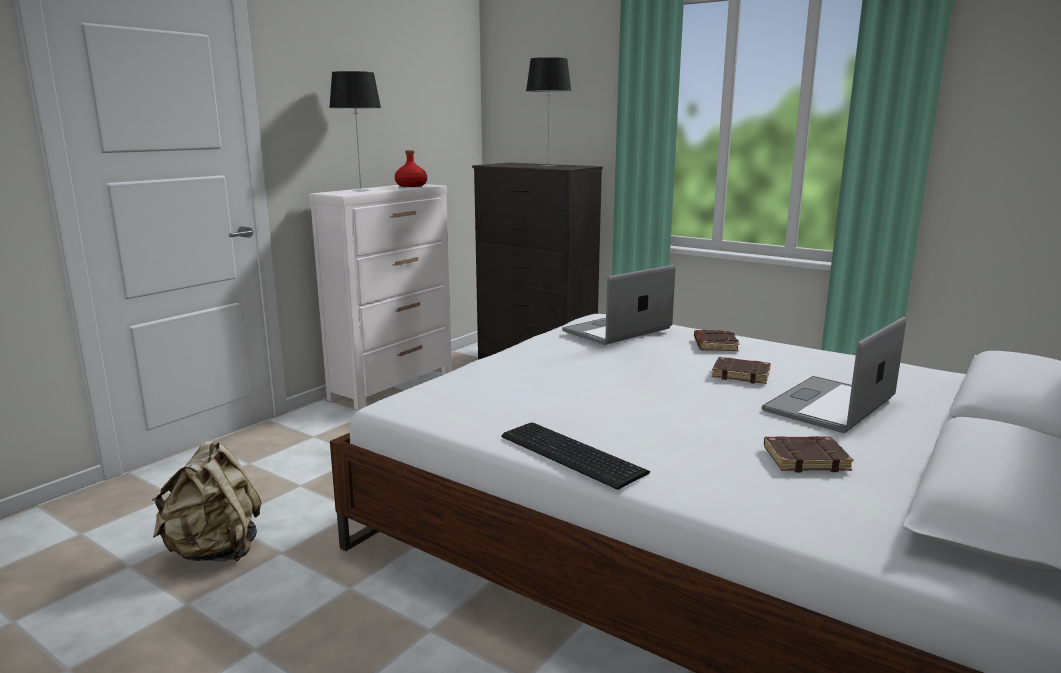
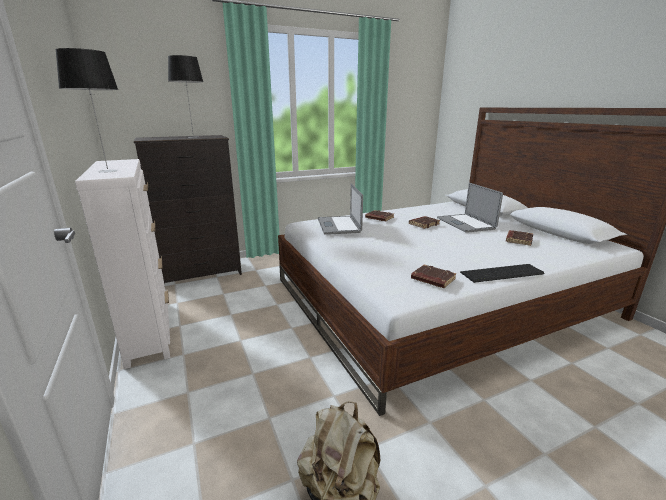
camera: 60 degrees left, 5 degrees up
red bottle [395,150,427,187] -> none
none -> brown book [411,264,456,288]

